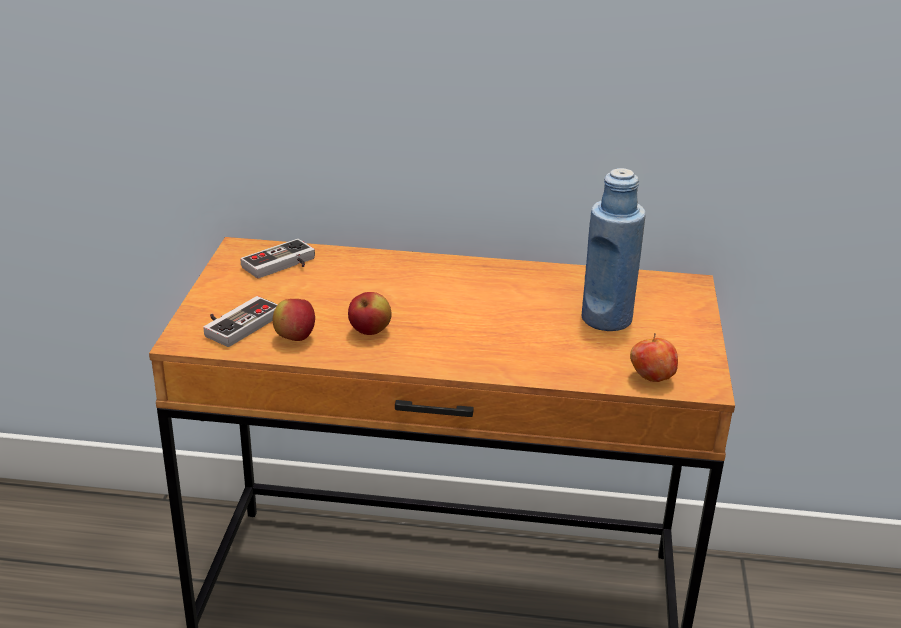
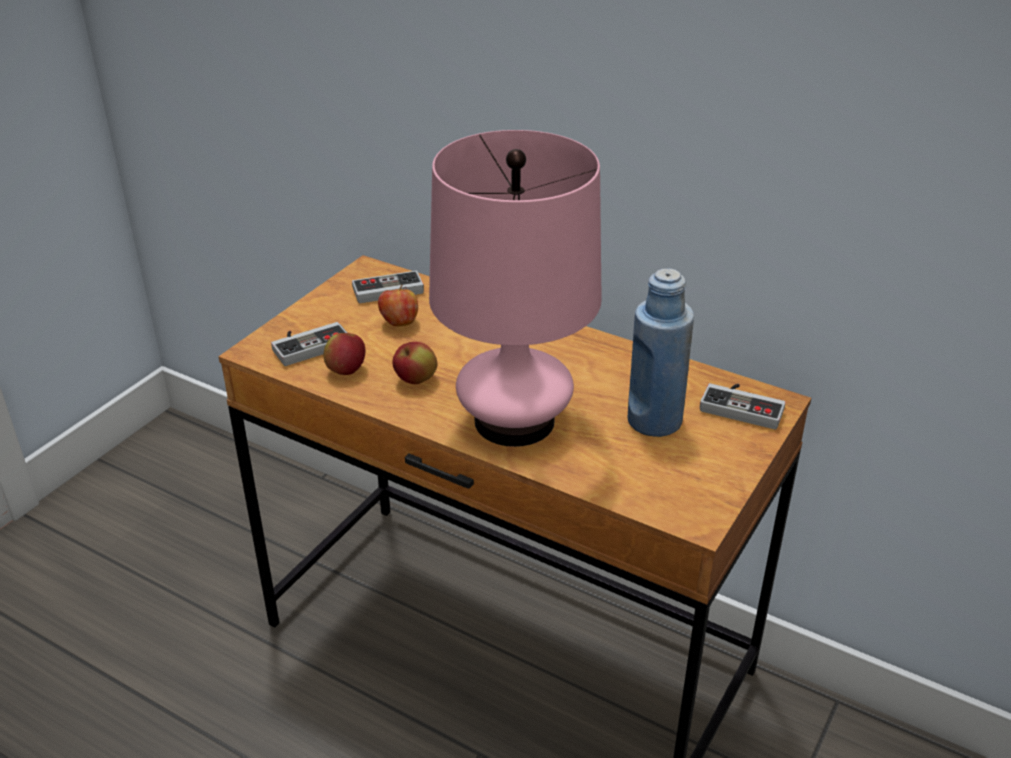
camera: 25 degrees right, 5 degrees up
apple [630,333,678,382] -> apple moved to [378,284,418,326]
none -> pink table lamp [429,130,602,447]
none -> game controller [700,383,786,430]

